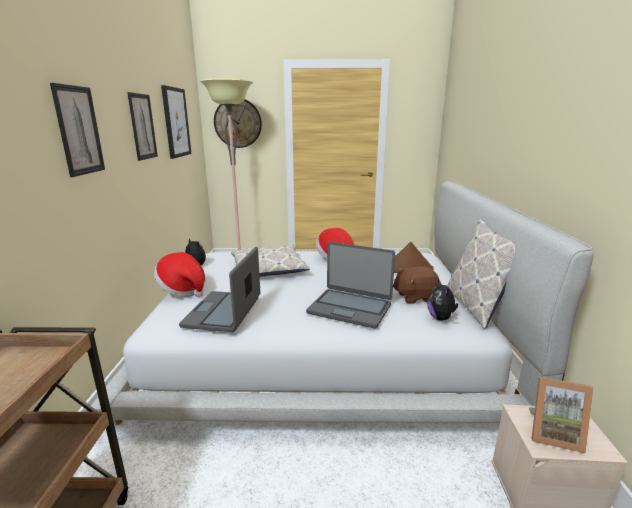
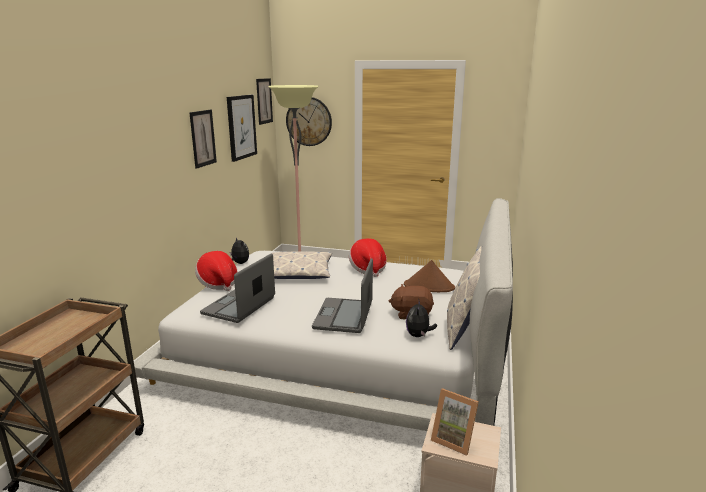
camera: 15 degrees right, 0 degrees up
picture [50,83,105,177] -> picture moved to [256,78,273,125]
laptop [306,242,395,329] -> laptop turned 60 degrees clockwise [312,258,373,333]

